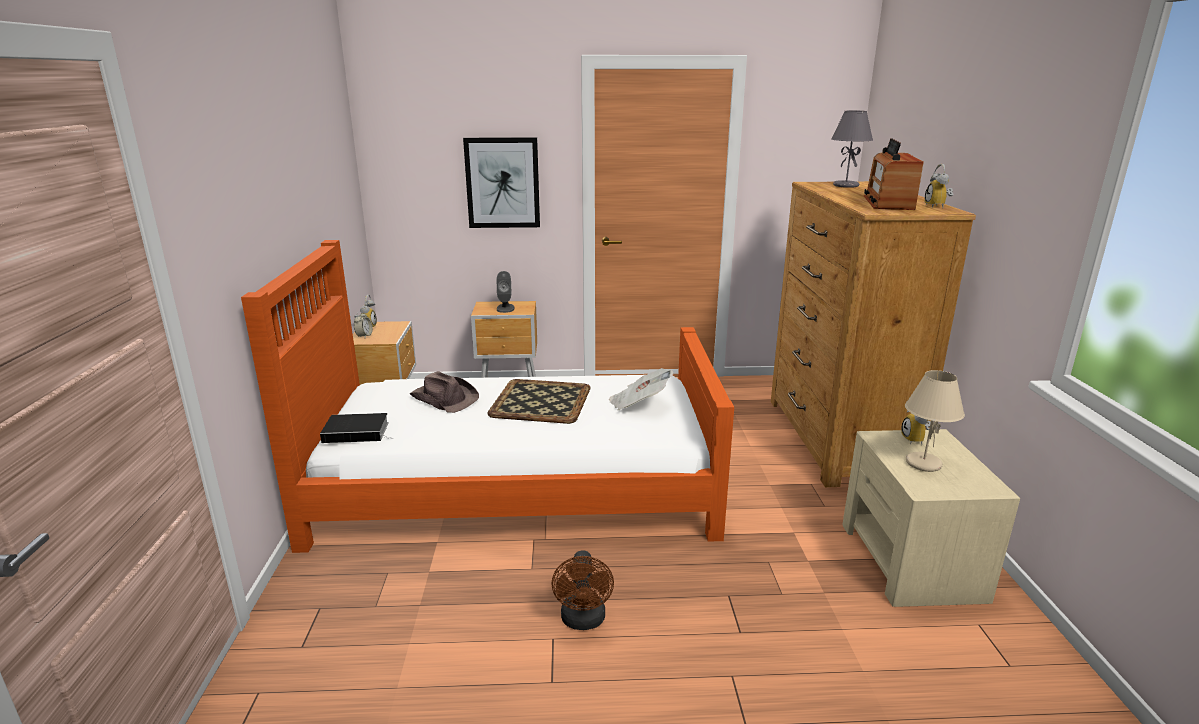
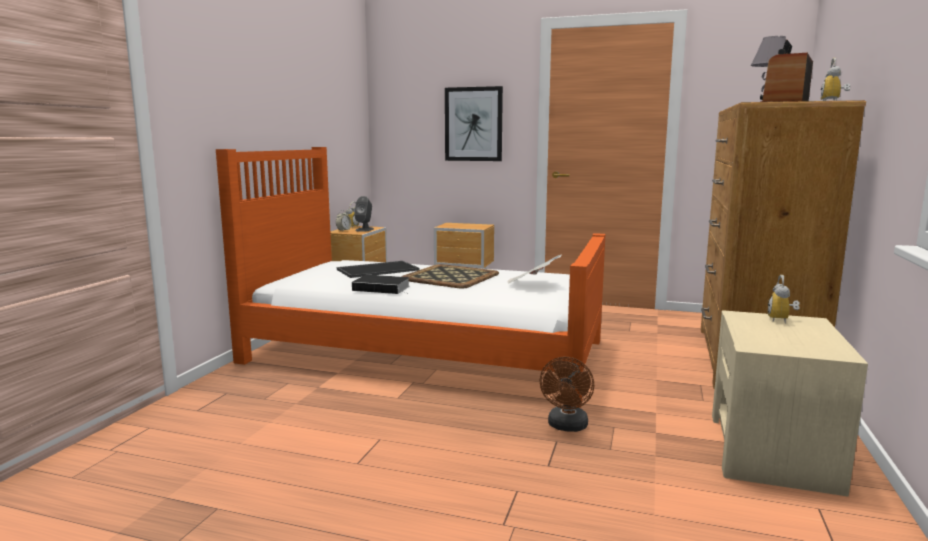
camera: 20 degrees right, 10 degrees down
book [320,413,391,443] -> book moved to [352,275,410,294]
brown hat [410,371,479,413] -> tray [337,261,419,278]
grey speaker [496,271,515,313] -> grey speaker moved to [354,196,374,232]
brown fan [552,550,614,630] -> brown fan moved to [540,357,594,432]
beige table lamp [905,370,965,472] -> none

